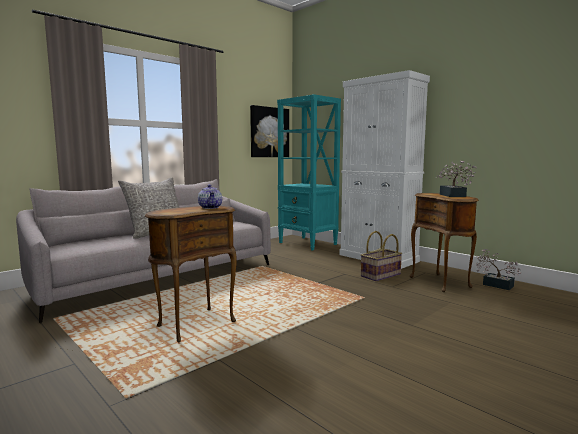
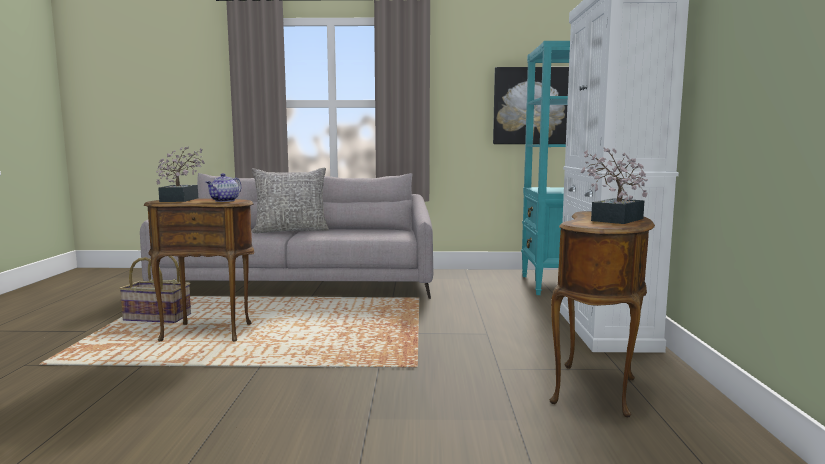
camera: 45 degrees right, 0 degrees up
basket [361,231,402,281] -> basket moved to [119,256,191,323]
potted plant [476,249,521,290] -> potted plant moved to [156,146,205,202]

